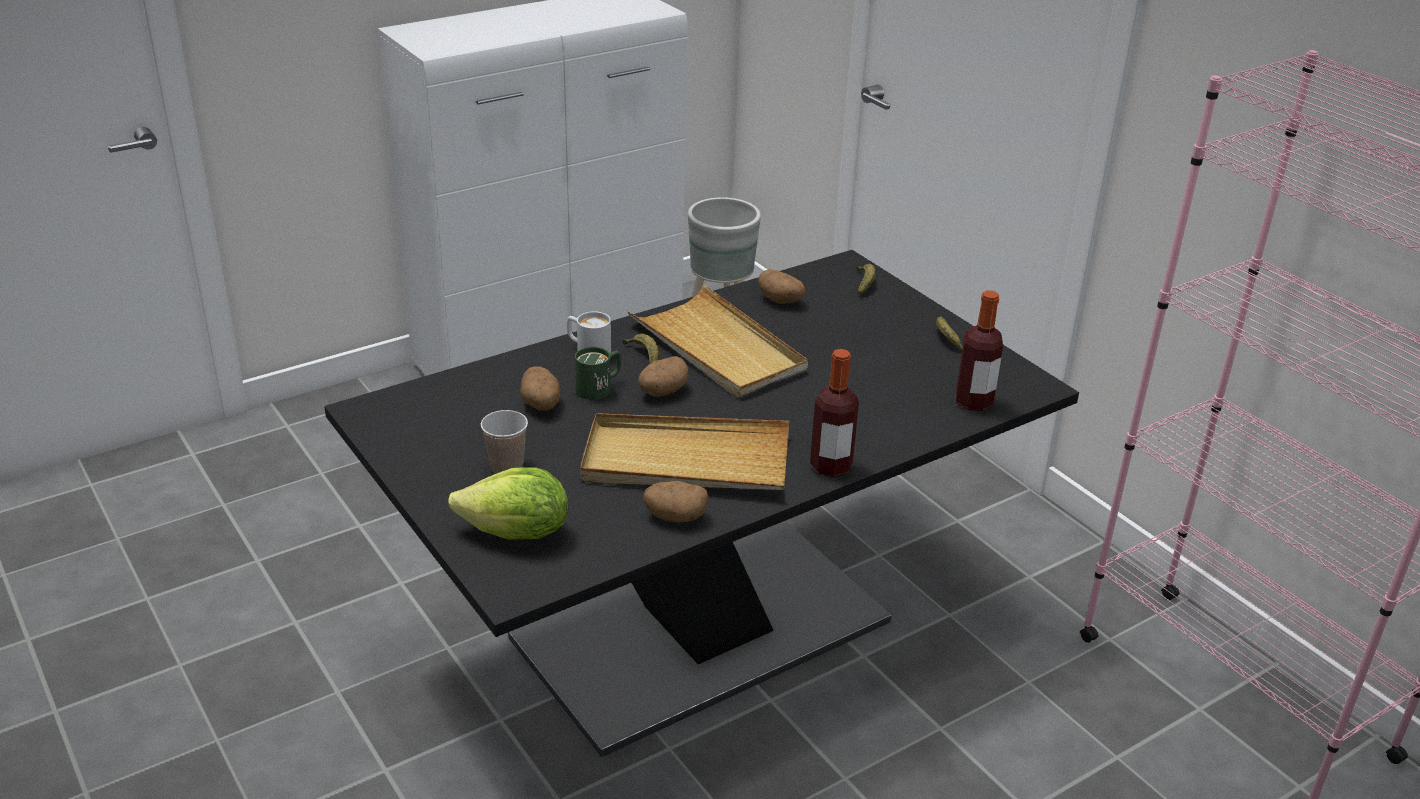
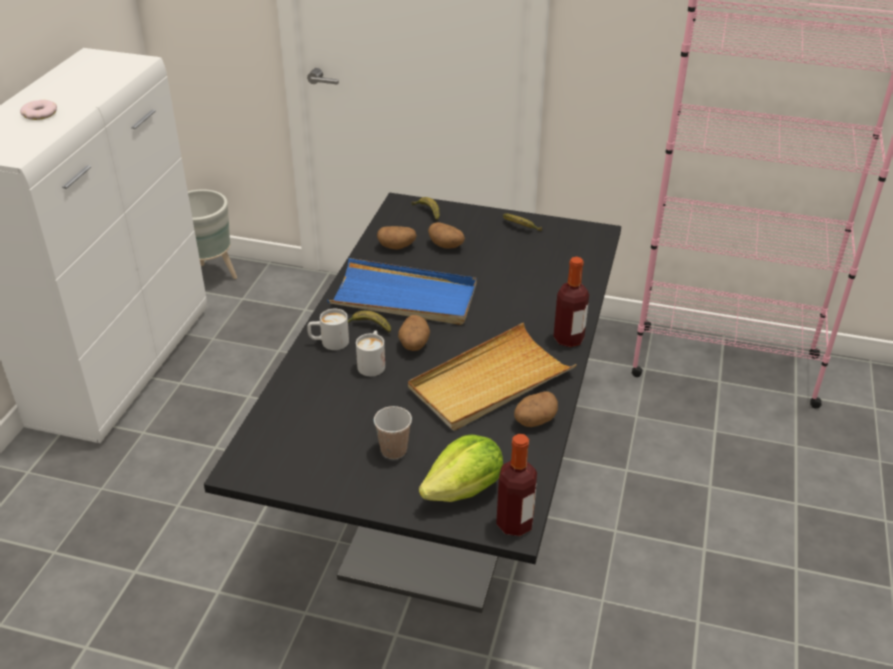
camera: 40 degrees left, 5 degrees up
potato [520,366,560,411] -> potato moved to [428,222,465,248]
green mug [575,347,621,400] -> white mug [356,330,385,376]
beige tray [627,285,808,398] -> blue tray [327,258,477,325]
bottle [956,290,1003,411] -> bottle moved to [496,434,537,536]
none -> donut [20,100,57,120]

